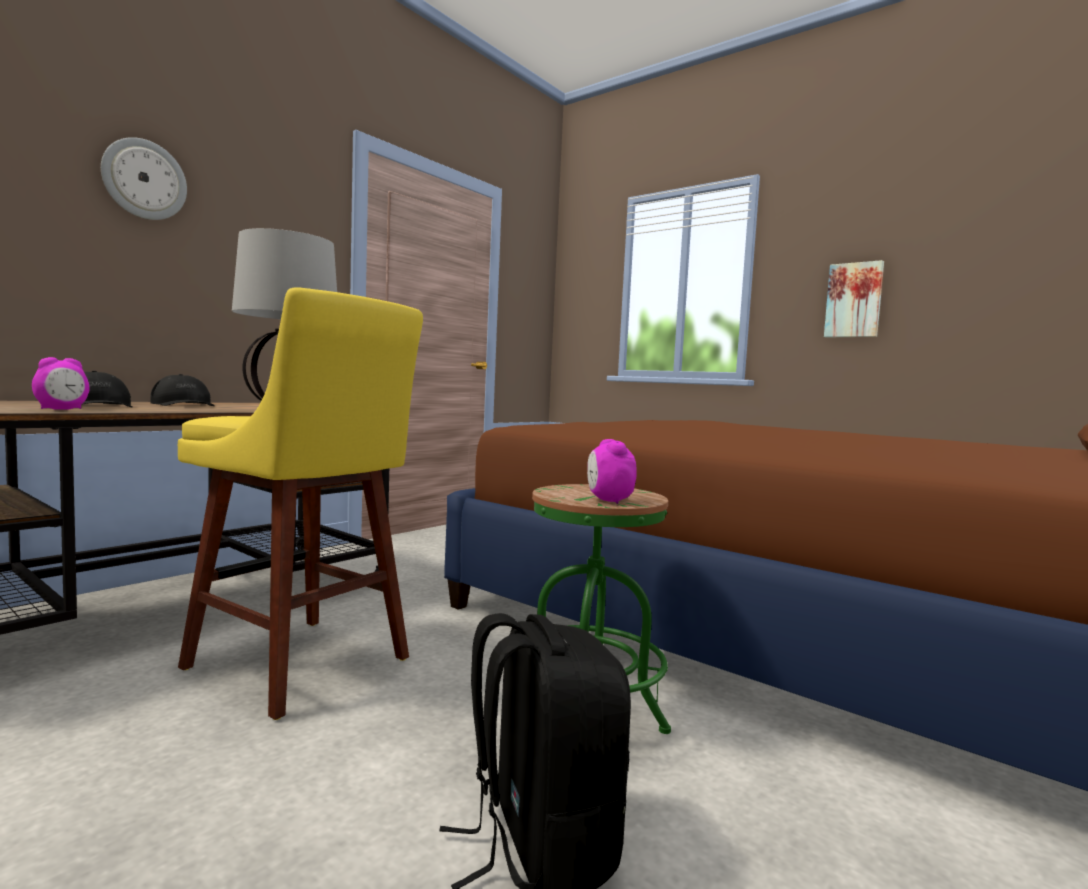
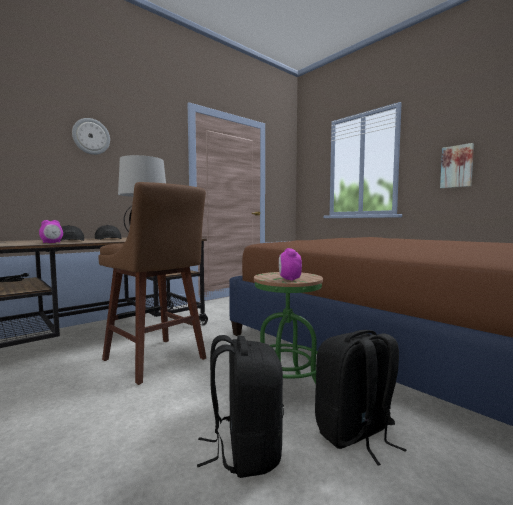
camera: 10 degrees right, 0 degrees up
yellow stool [178,287,423,720] -> brown stool [98,182,206,385]
none -> black backpack [315,330,407,465]

